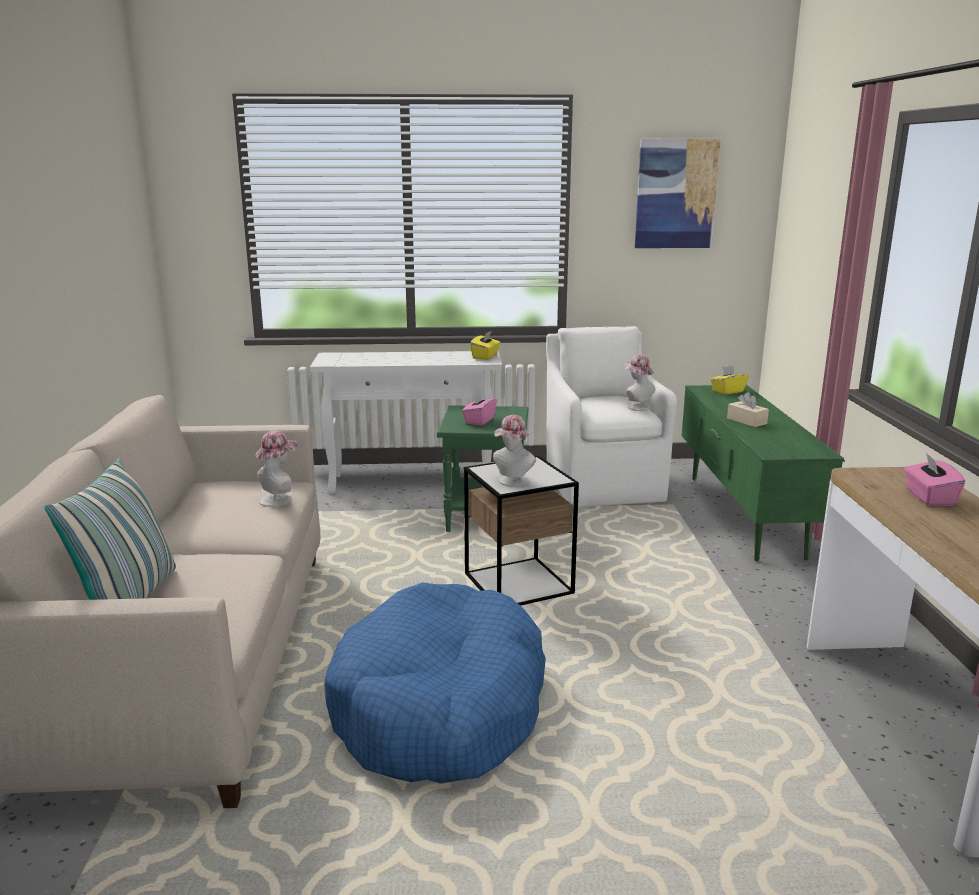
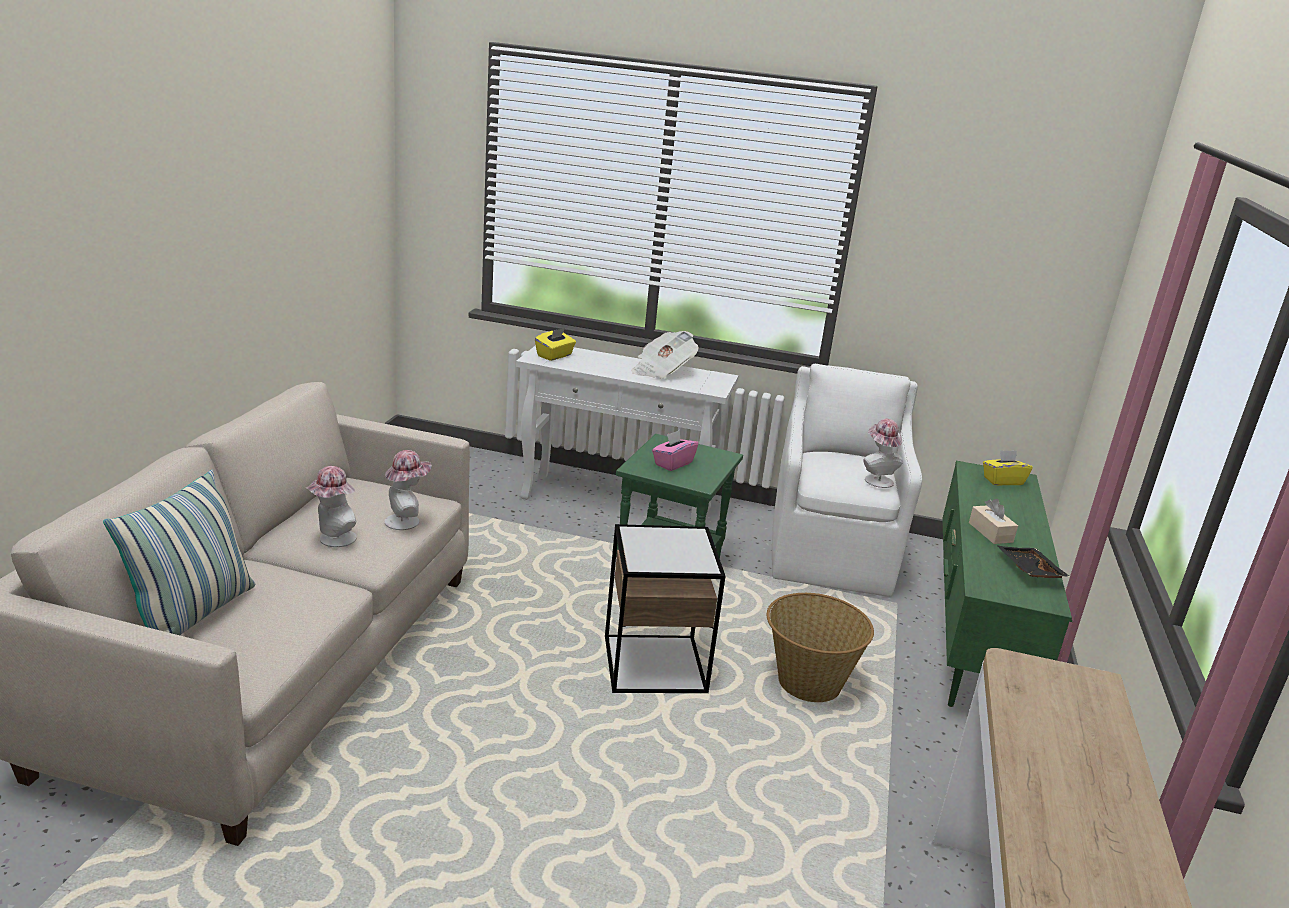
camera: 15 degrees right, 5 degrees up
blue dog bed [324,582,546,784] -> none
yellow tissue box [470,331,500,360] -> yellow tissue box moved to [535,328,576,361]
hat [493,415,536,487] -> hat moved to [306,466,357,547]
picture [635,139,720,248] -> none
pink tissue box [904,453,965,506] -> none
none -> newspaper [631,331,698,378]
none -> basket [767,593,874,702]
none -> black tray [998,546,1070,578]

